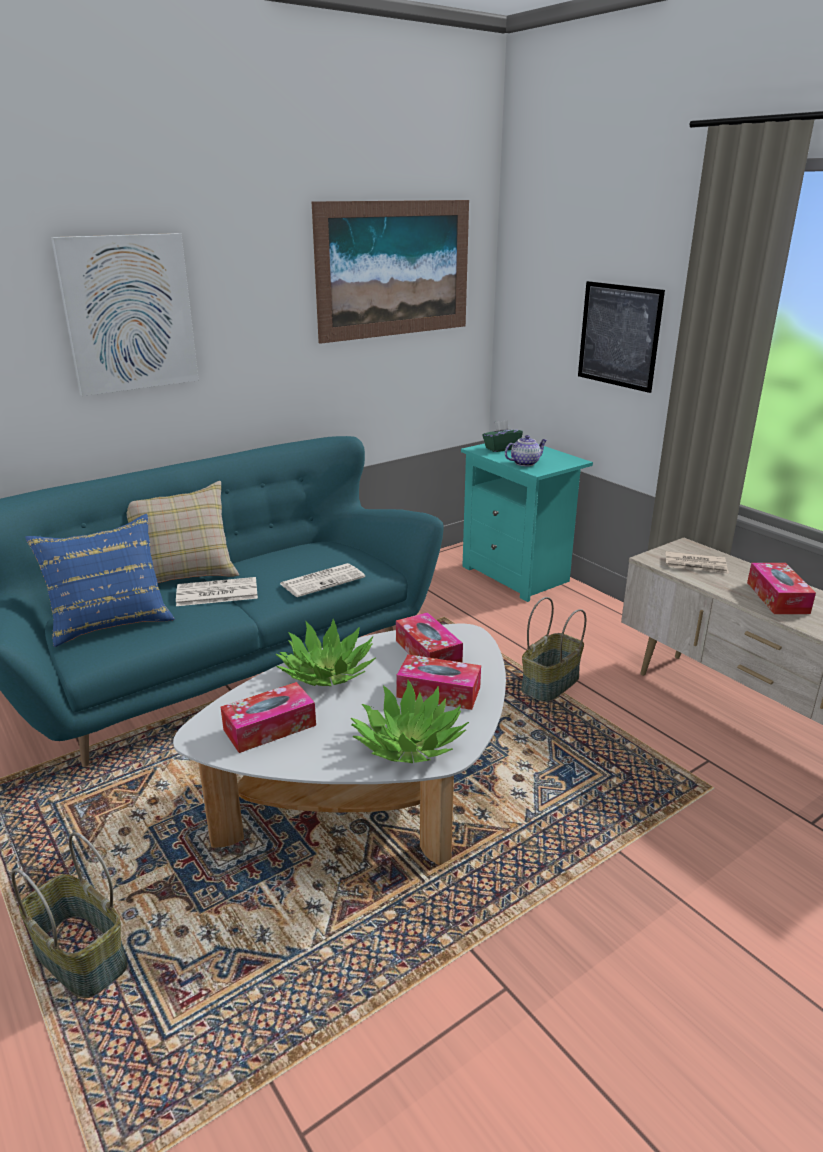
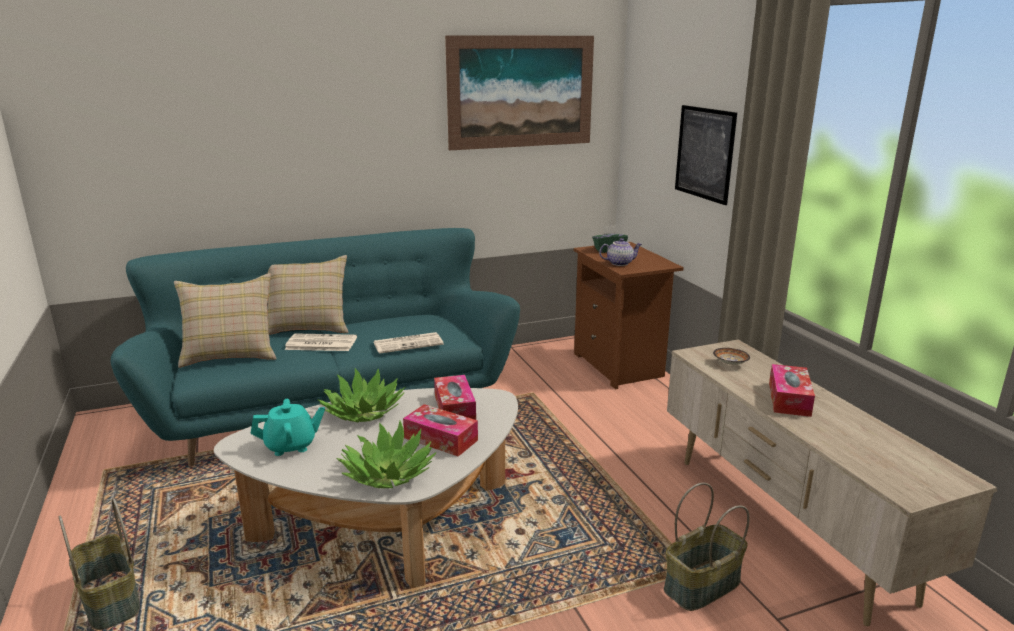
camera: 15 degrees right, 5 degrees down
blue pillow [25,514,175,647] -> beige pillow [174,273,277,368]
picture [51,233,199,396] -> none
tissue box [221,682,316,753] -> turquoise teapot [251,399,325,456]
turquoise nightstand [461,443,593,602] -> brown nightstand [574,242,684,389]
basket [521,597,586,702] -> basket moved to [664,483,750,611]
newspaper [665,551,729,574] -> bowl [713,348,750,365]

